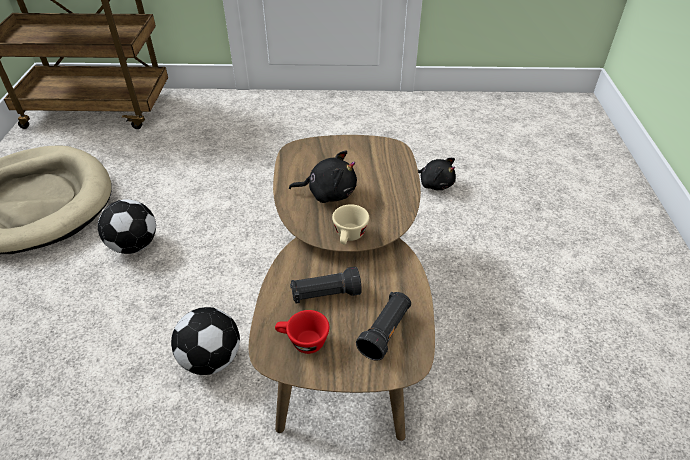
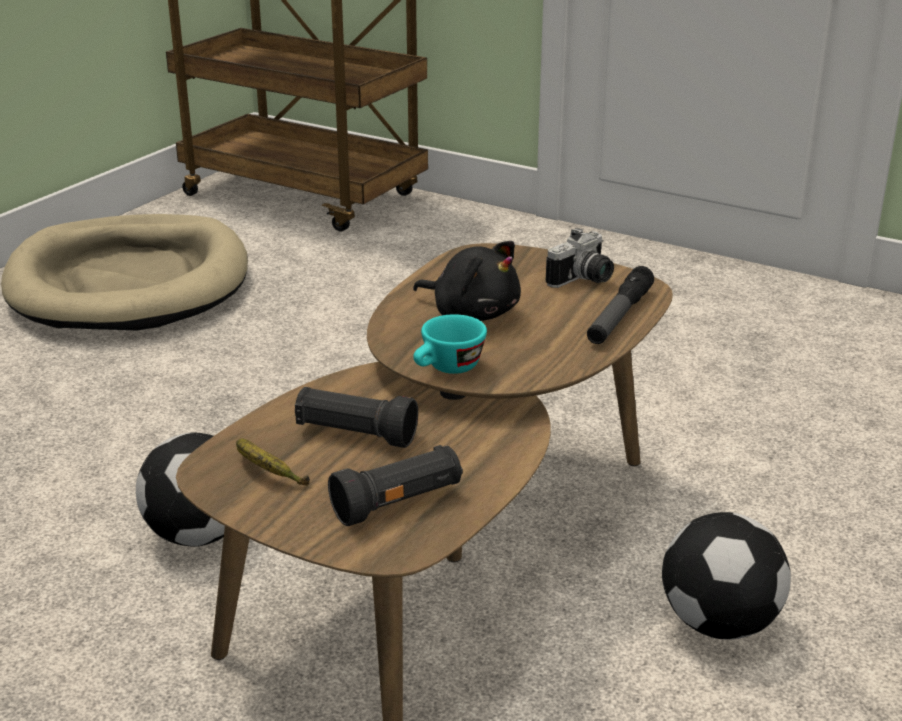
camera: 30 degrees right, 15 degrees down
football [98,199,156,254] -> football moved to [662,512,791,640]
red cup [275,310,329,354] -> banana [236,438,310,486]
beige cup [332,204,369,245] -> turquoise cup [413,314,487,374]
black plush toy [418,158,456,190] -> none
none -> camera [546,228,614,288]
none -> flashlight [587,266,654,344]

